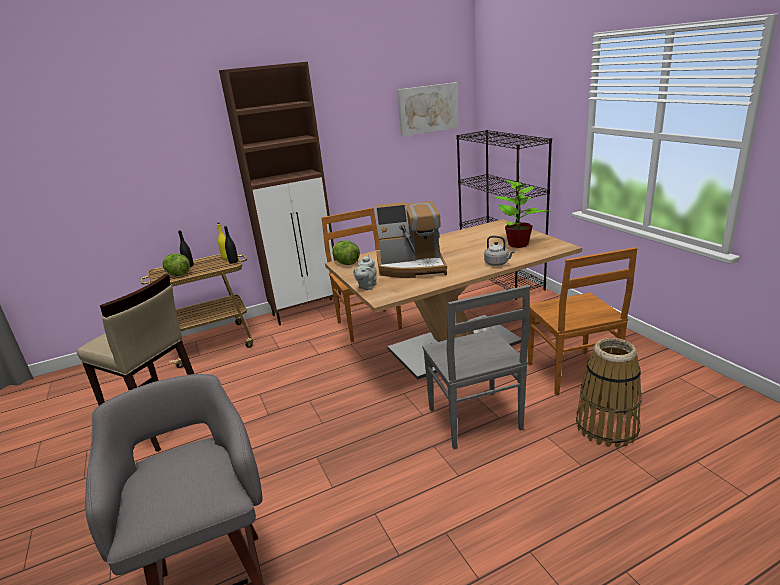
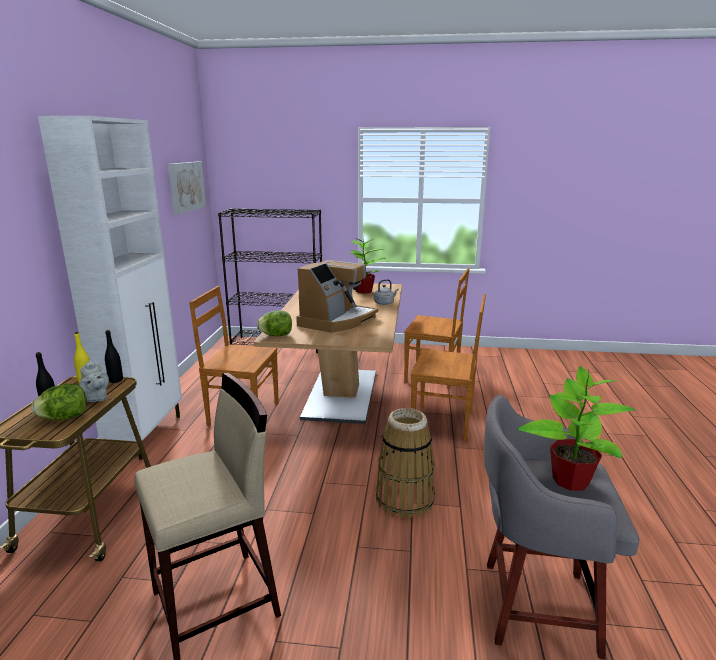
camera: 60 degrees left, 5 degrees down
brown cabinet [219,62,341,325] -> white cabinet [38,116,182,460]
grey teapot [353,255,377,290] -> grey teapot moved to [79,360,109,402]
grey chair [422,285,530,449] -> brown chair [411,294,486,441]
basket [576,338,642,447] -> basket moved to [376,408,435,519]
none -> potted plant [518,366,635,491]

